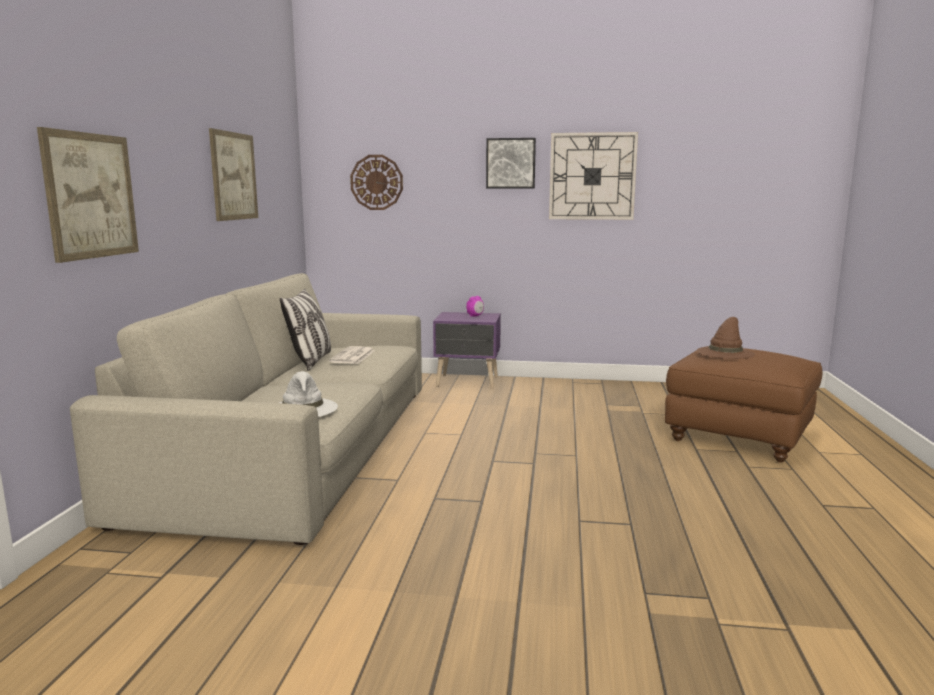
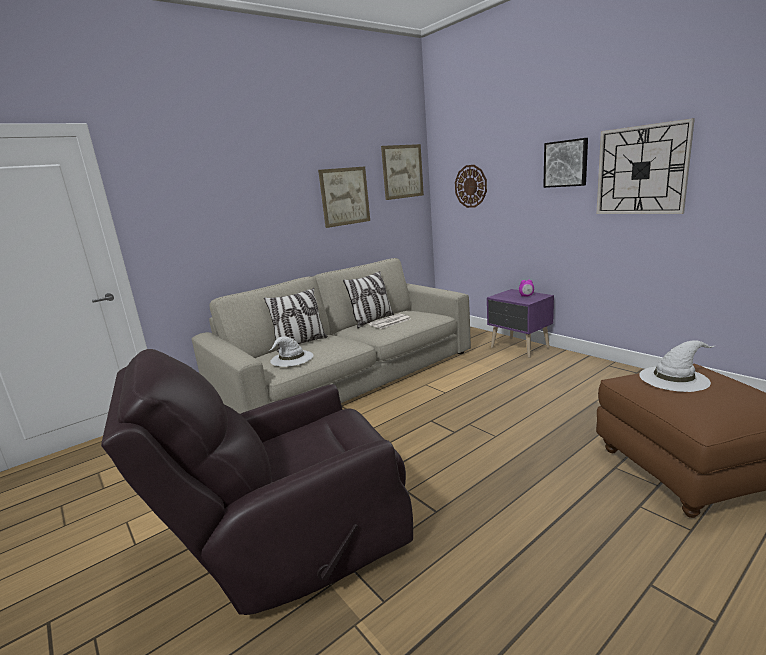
camera: 45 degrees right, 5 degrees up
picture [37,127,139,263] -> picture moved to [381,144,424,200]
brown hat [697,317,755,359] -> white hat [639,340,716,392]
none -> brown armchair [101,349,413,615]
none -> pillow [264,288,328,352]

